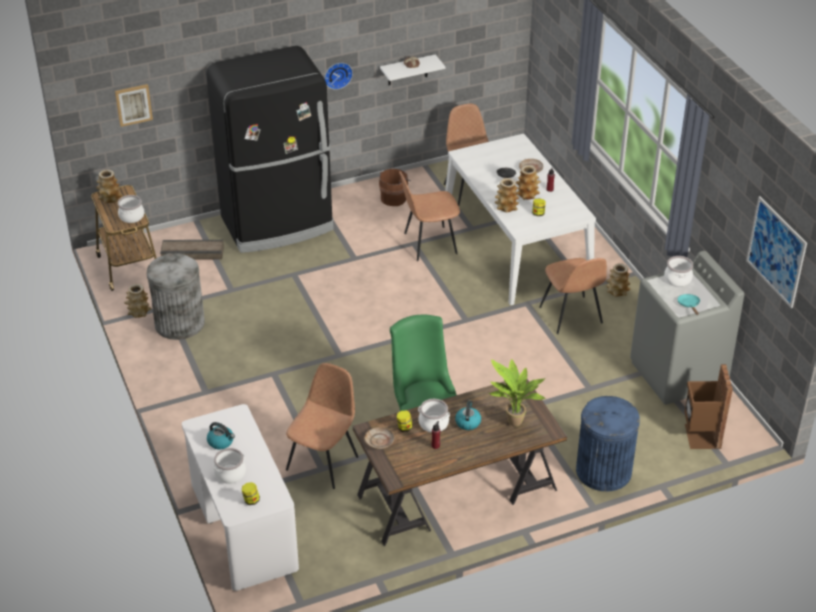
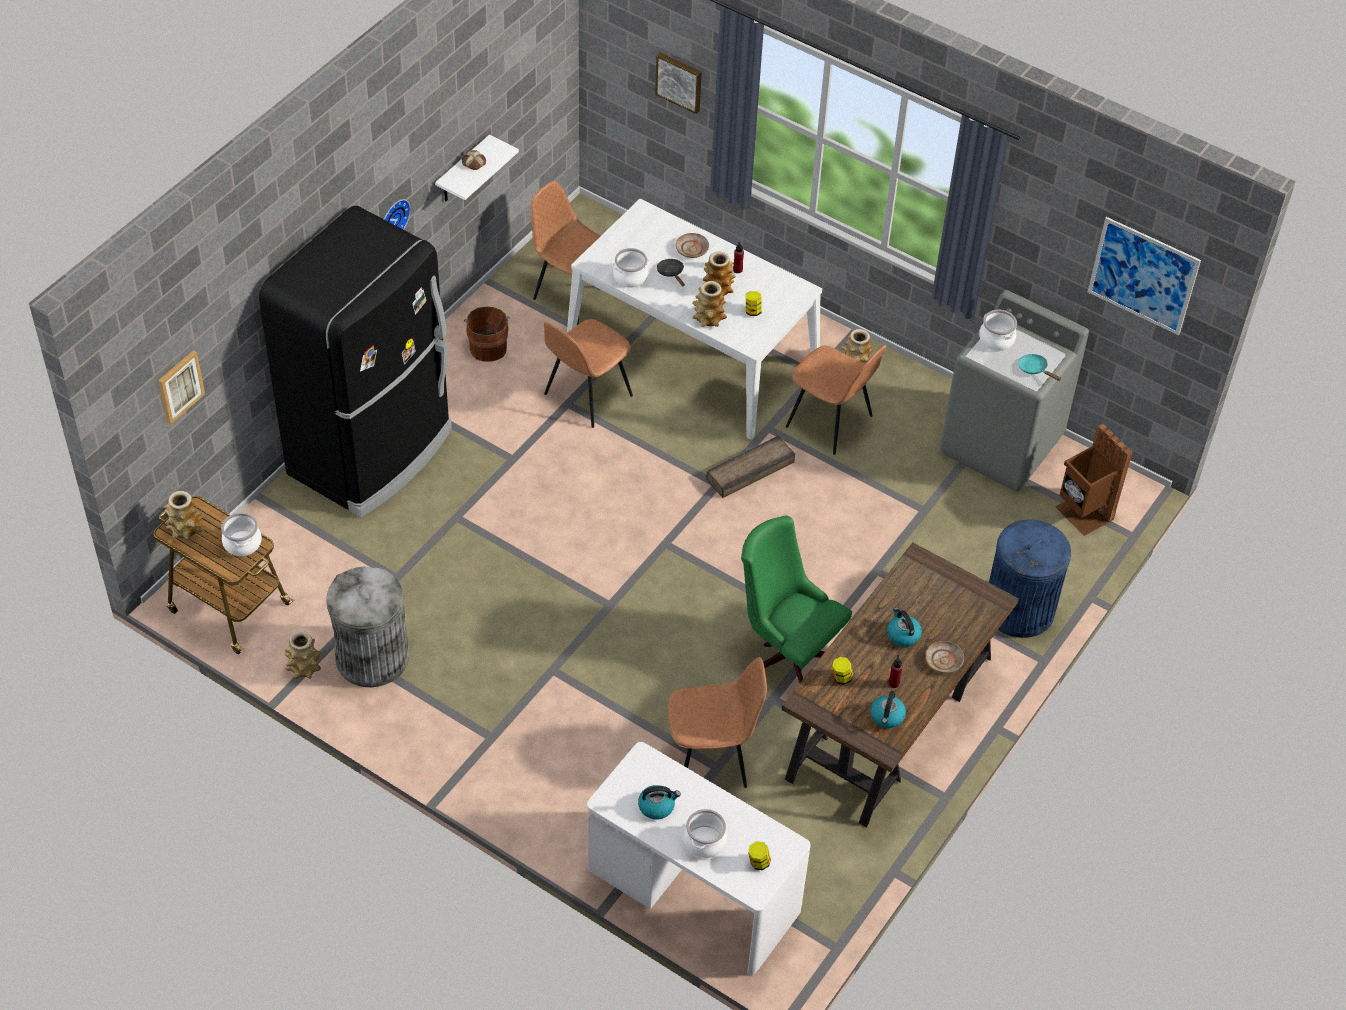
camera: 35 degrees left, 10 degrees up
crate [160,240,224,260] -> crate moved to [706,435,795,498]
brown chair [286,363,358,489] -> brown chair turned 90 degrees clockwise [668,657,767,788]
beige plate [364,427,394,449] -> beige plate moved to [925,641,964,673]
cooking pot [418,399,450,433] -> cooking pot moved to [612,248,650,288]
potted plant [489,359,545,427] -> none
none -> picture [655,53,702,114]
none -> kettle [870,691,906,728]

